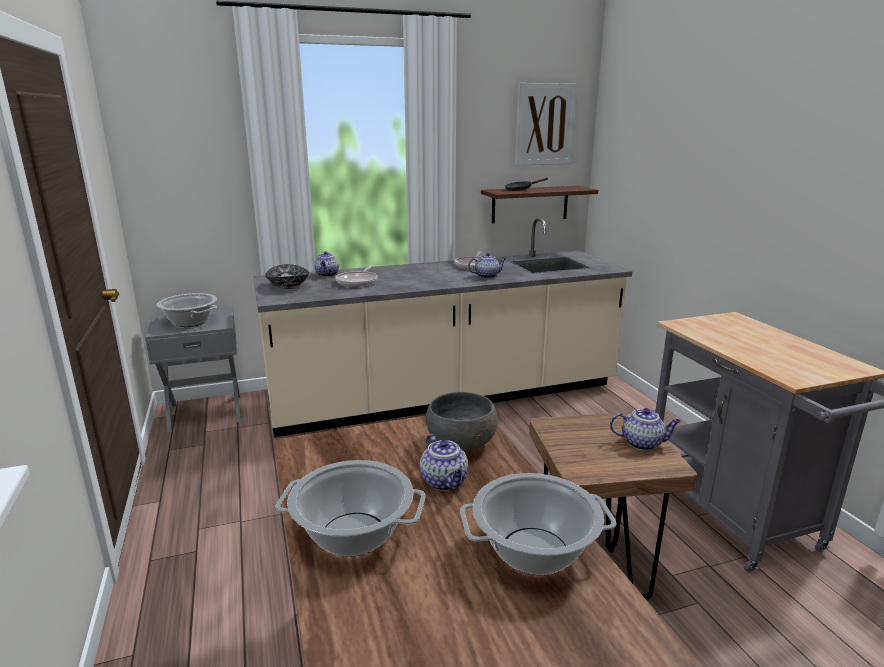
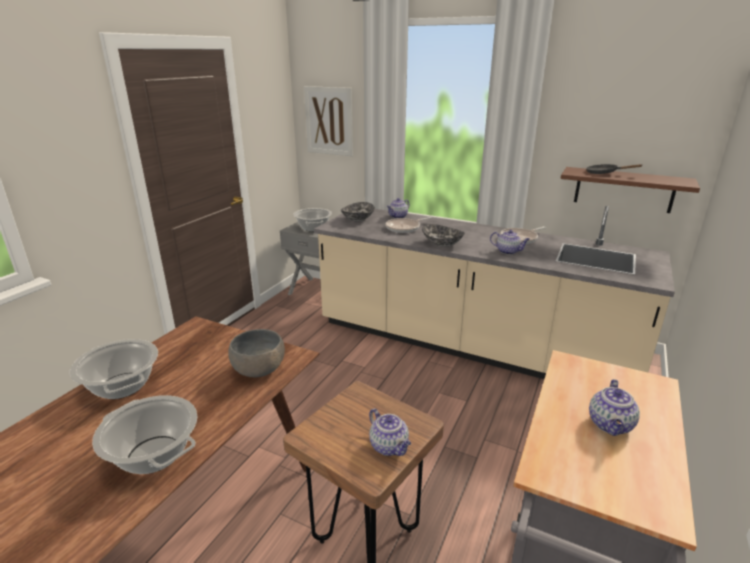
camera: 45 degrees right, 5 degrees up
teapot [420,434,468,491] -> teapot moved to [589,379,640,436]
picture [515,83,578,165] -> picture moved to [304,86,353,156]
none -> bowl [422,224,465,247]

